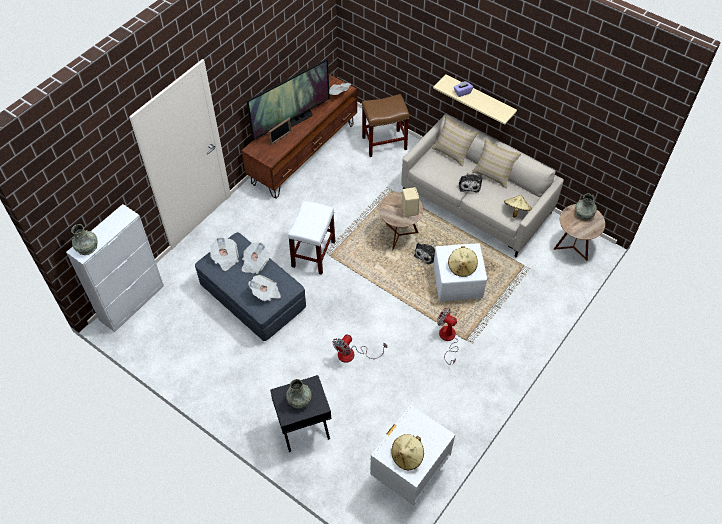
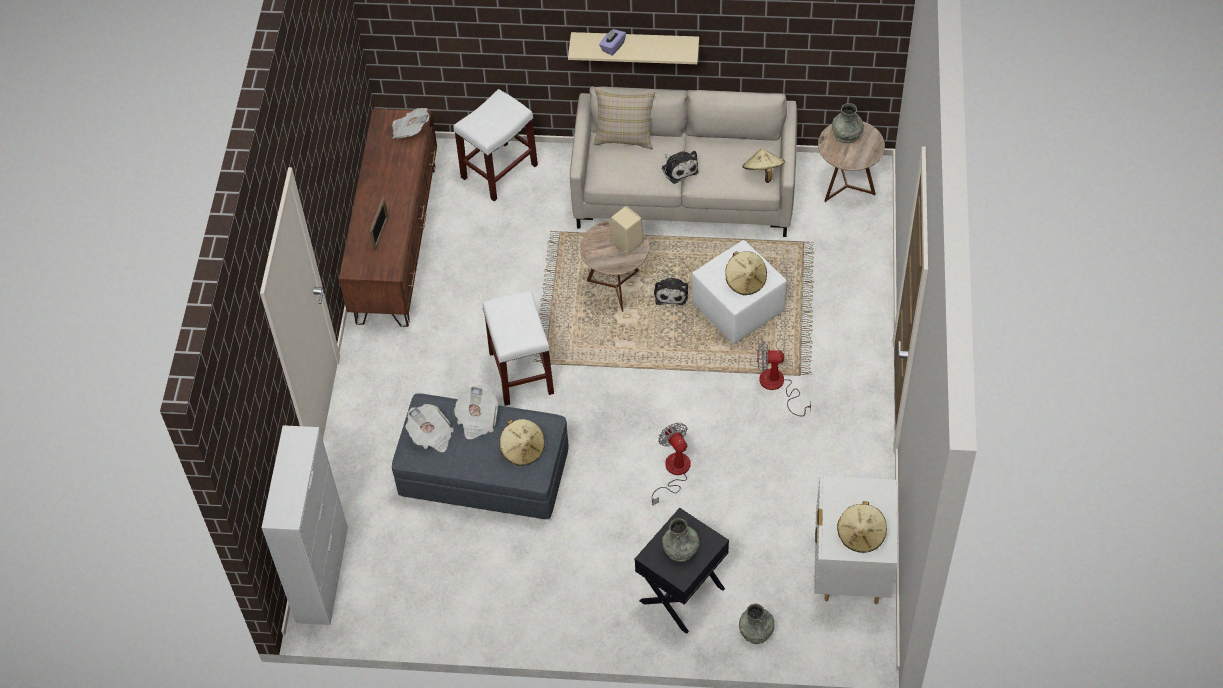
camera: 30 degrees left, 0 degrees up
grey vase [71,224,98,255] -> grey vase moved to [739,603,775,644]
television [246,59,330,140] -> none
newspaper [248,275,281,301] -> beige hat [500,419,545,466]
fan [333,335,387,363] -> fan turned 150 degrees clockwise [652,423,691,506]
brown stool [362,94,409,157] -> white stool [453,89,538,202]
beige pillow [472,138,522,189] -> none

